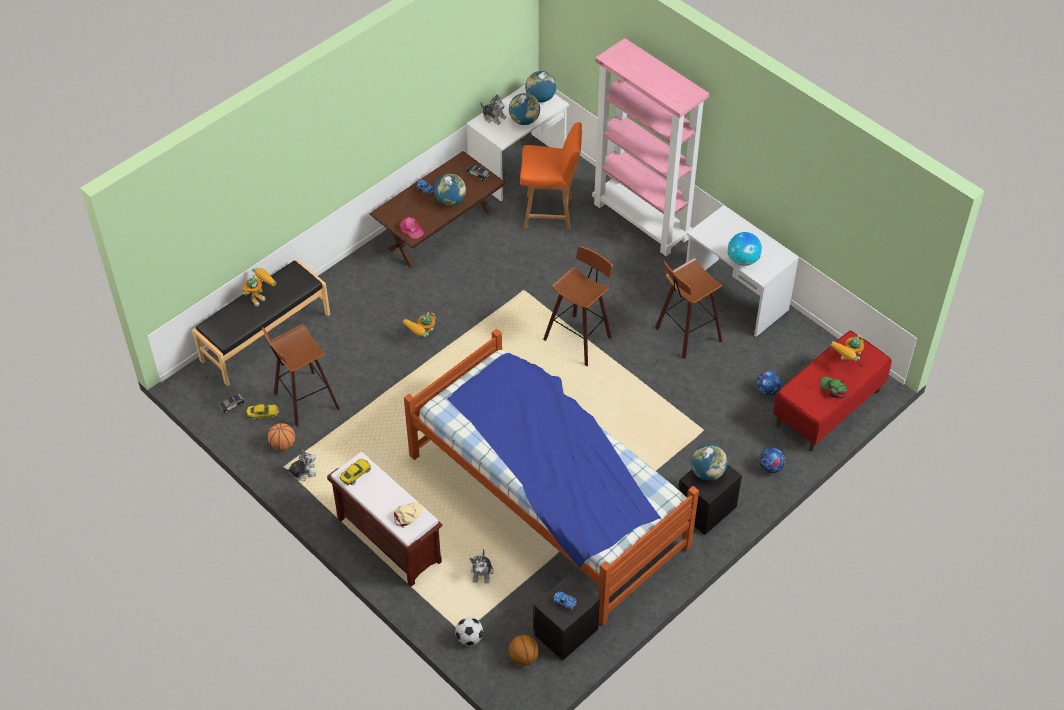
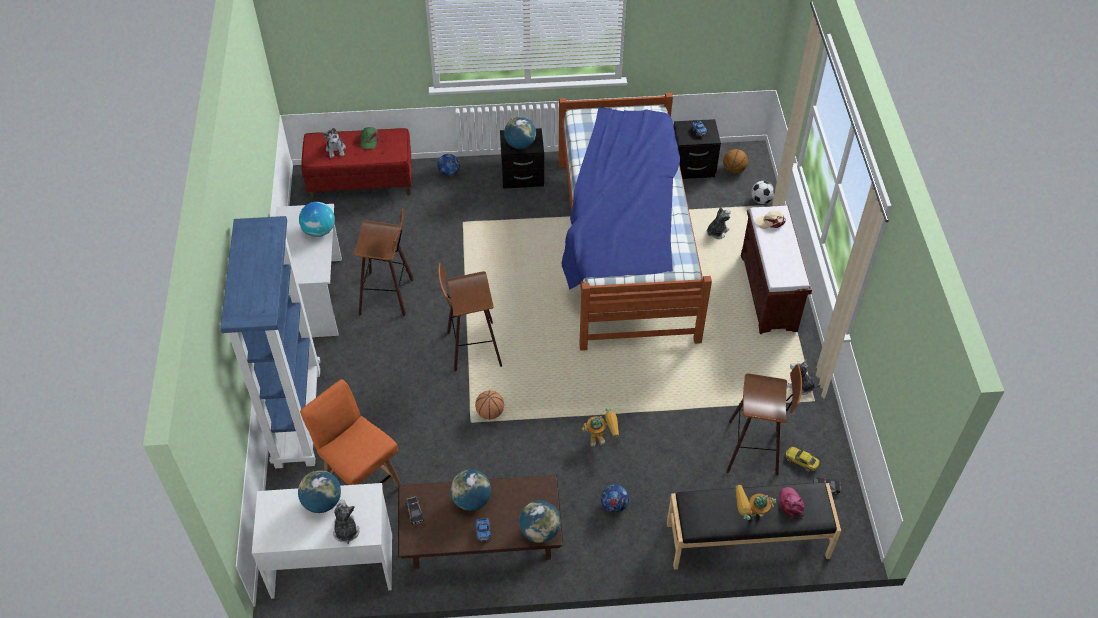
camera: 140 degrees left, 0 degrees up
basketball [268,423,295,451] -> basketball moved to [475,390,504,419]
yellow toy car [339,459,371,485] -> none
pink cap [398,217,424,239] -> pink cap moved to [779,487,805,519]
globe [525,71,556,102] -> globe moved to [519,501,561,543]
pink bookcase [592,38,709,256] -> blue bookcase [220,216,320,469]
football [756,371,781,395] -> football moved to [601,484,629,513]
toy robot [831,335,864,361] -> plush toy [322,128,346,158]

